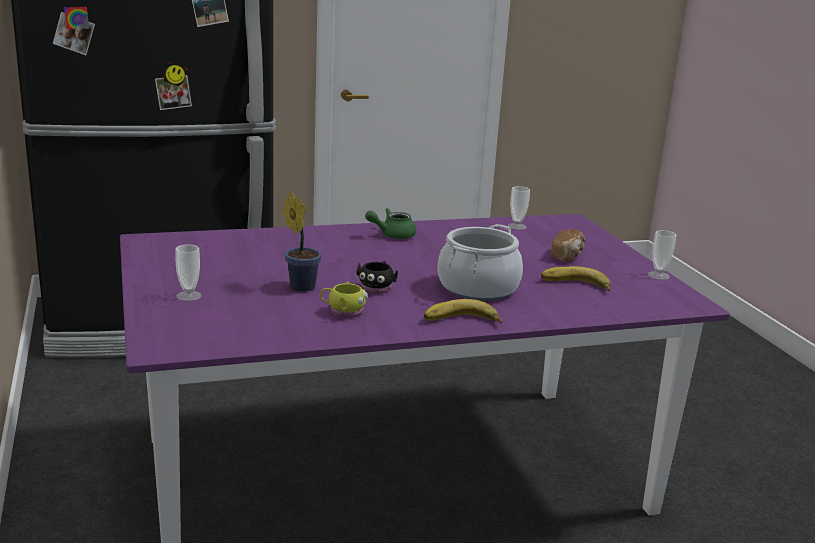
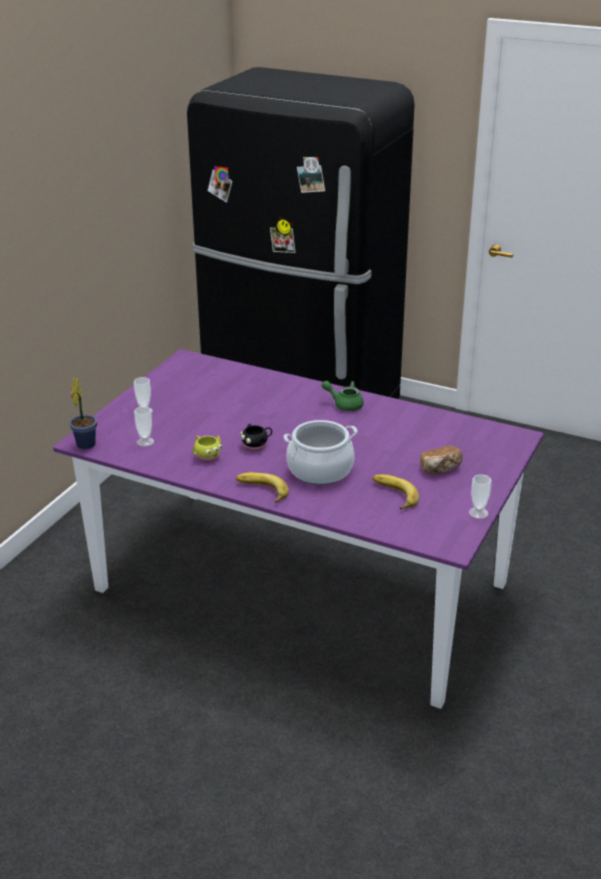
camera: 45 degrees right, 10 degrees up
potted plant [283,192,322,292] -> potted plant moved to [69,376,97,449]
cup [508,186,530,230] -> cup moved to [134,407,154,447]

